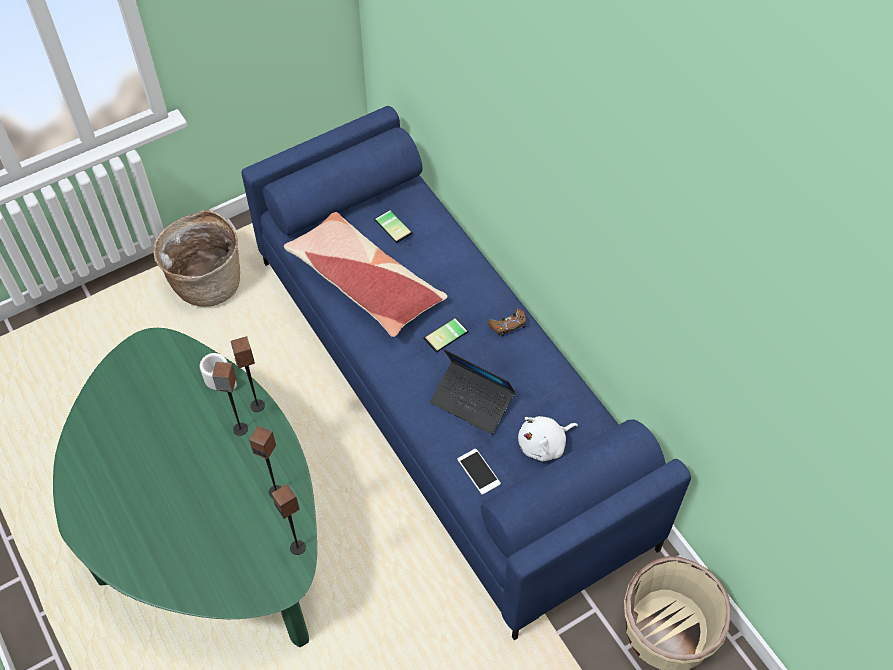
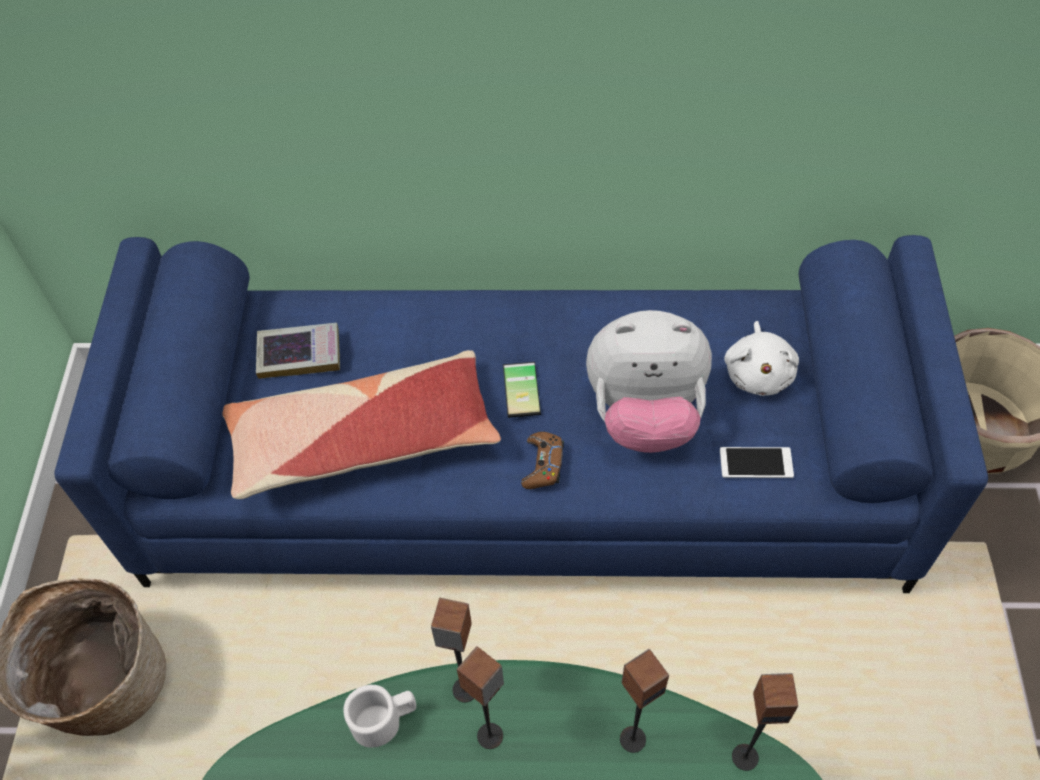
camera: 55 degrees left, 0 degrees up
phone [374,210,413,243] -> book [256,323,340,379]
laptop [430,349,515,434] -> plush toy [586,310,712,453]
brown game controller [488,309,526,337] -> brown game controller moved to [521,432,564,489]

